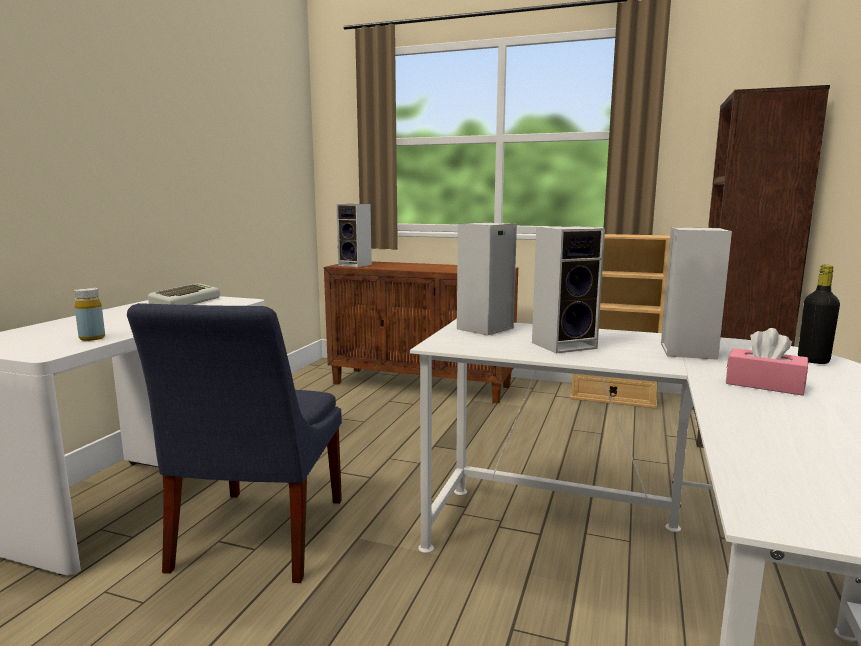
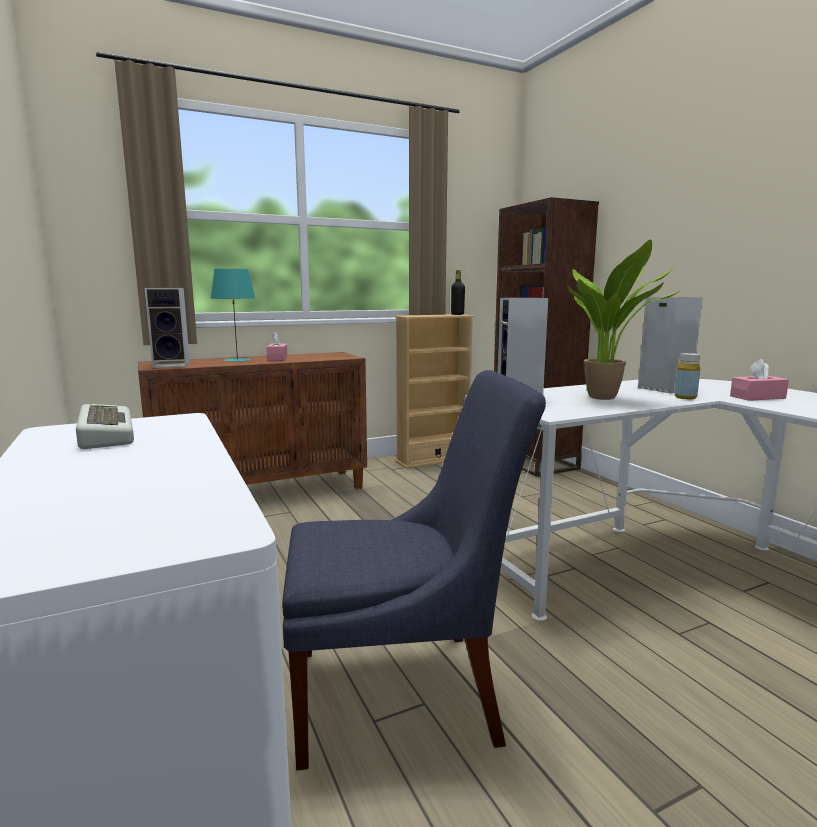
camera: 45 degrees left, 0 degrees up
yellow bottle [74,288,105,341] -> yellow bottle moved to [675,353,701,399]
blue chair [127,303,342,583] -> blue chair turned 60 degrees counterclockwise [282,370,546,770]
speaker [532,226,605,354] -> potted plant [568,240,683,400]
black bottle [798,265,840,364] -> black bottle moved to [451,270,465,315]
none -> turquoise table lamp [210,269,256,362]
none -> pink tissue box [267,332,287,361]

